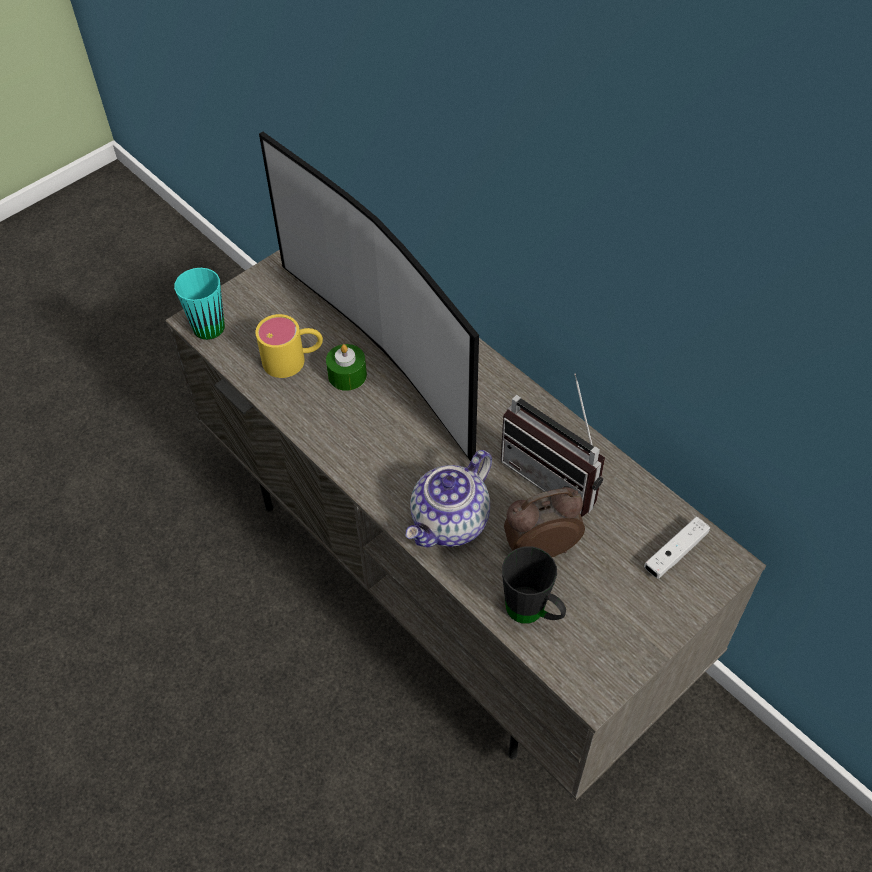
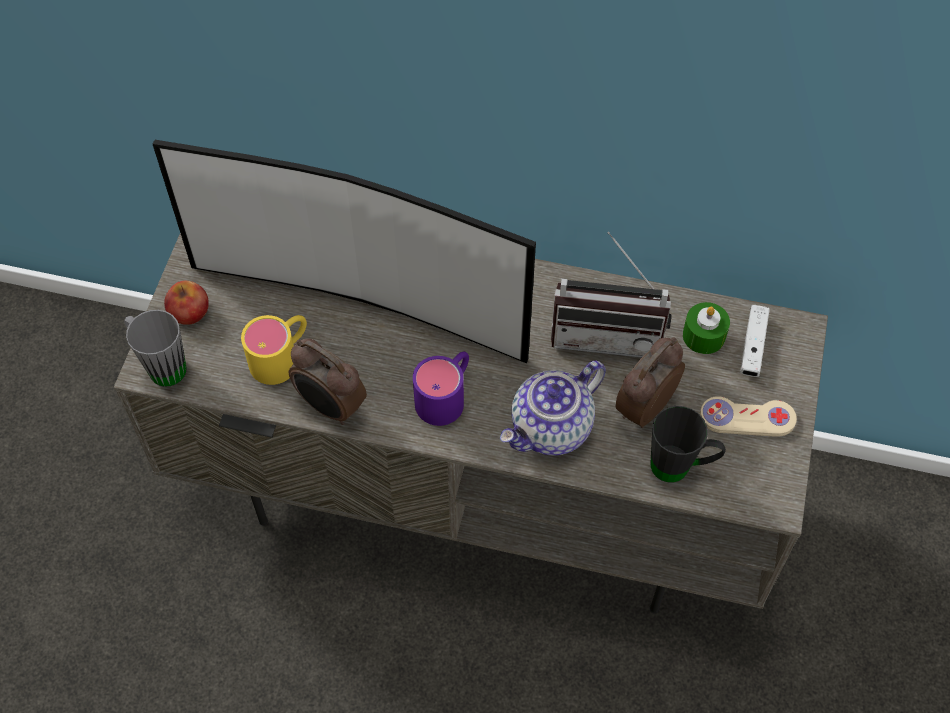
camera: 35 degrees left, 5 degrees up
turquoise mug [174,268,225,340] -> grey mug [124,310,186,387]
green candle [326,344,367,391] -> green candle moved to [683,302,730,354]
teapot [405,450,492,547] -> teapot turned 45 degrees clockwise [500,361,606,456]
none -> apple [164,281,209,325]
none -> alarm clock [289,339,367,425]
none -> purple mug [413,352,469,426]
none -> beige game controller [700,396,797,437]

